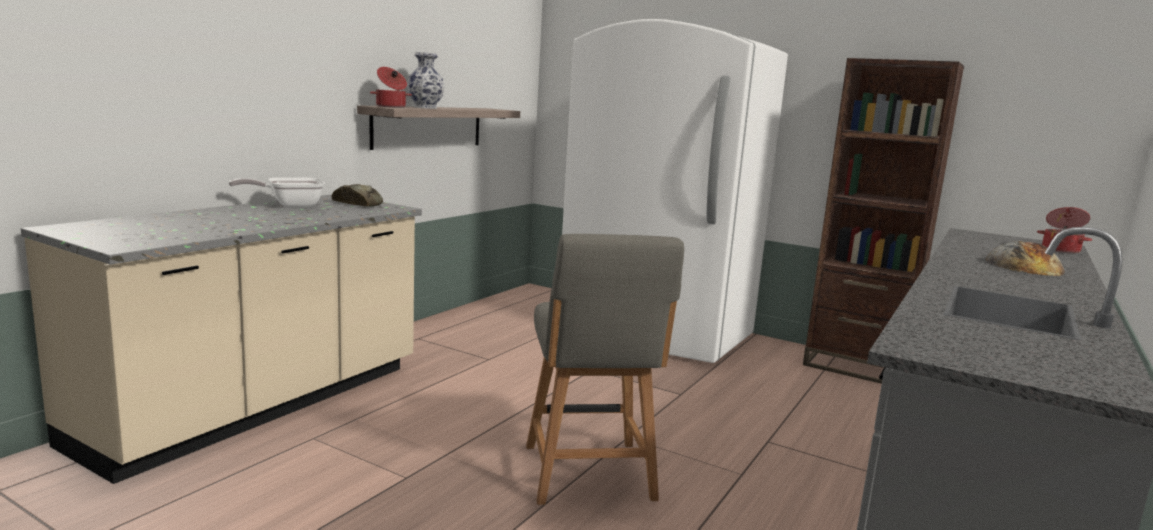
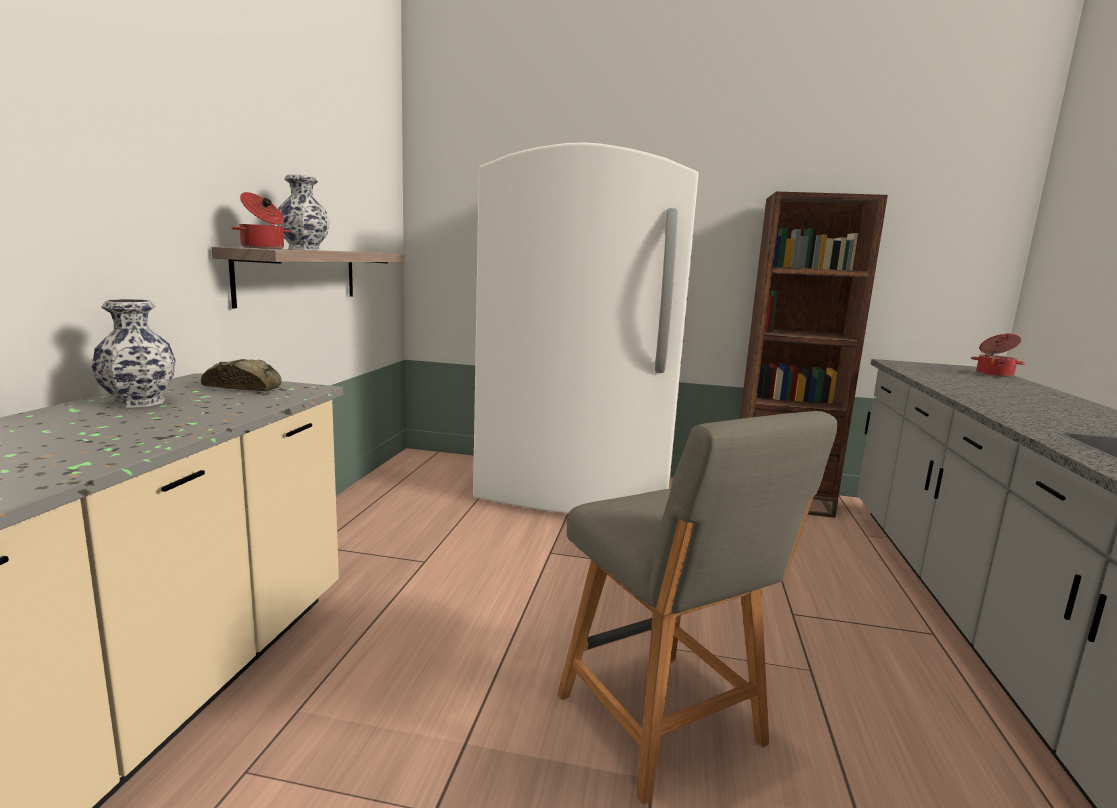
camera: 20 degrees left, 0 degrees up
frying pan [229,178,325,208] -> vase [92,299,176,408]
bread [985,241,1065,276] -> none

